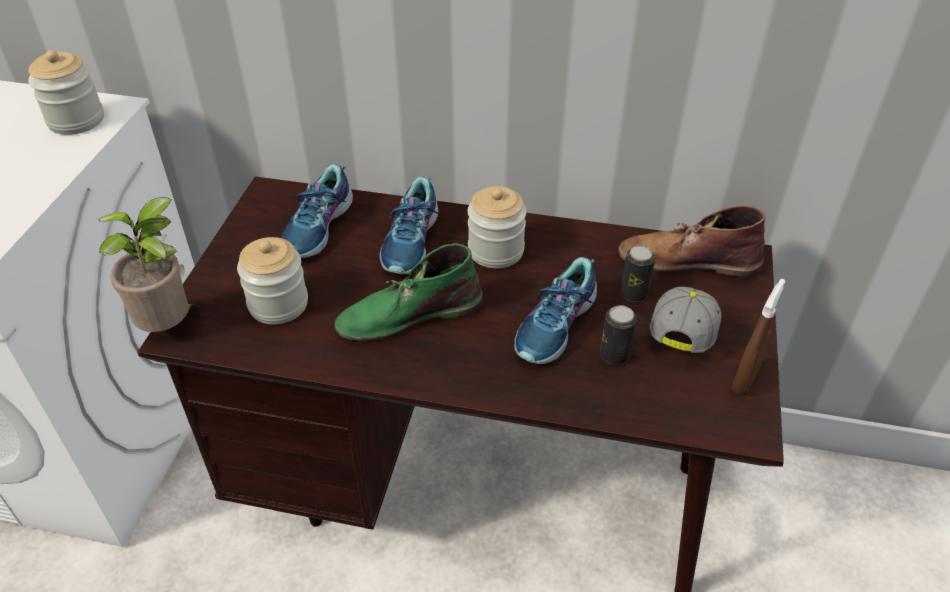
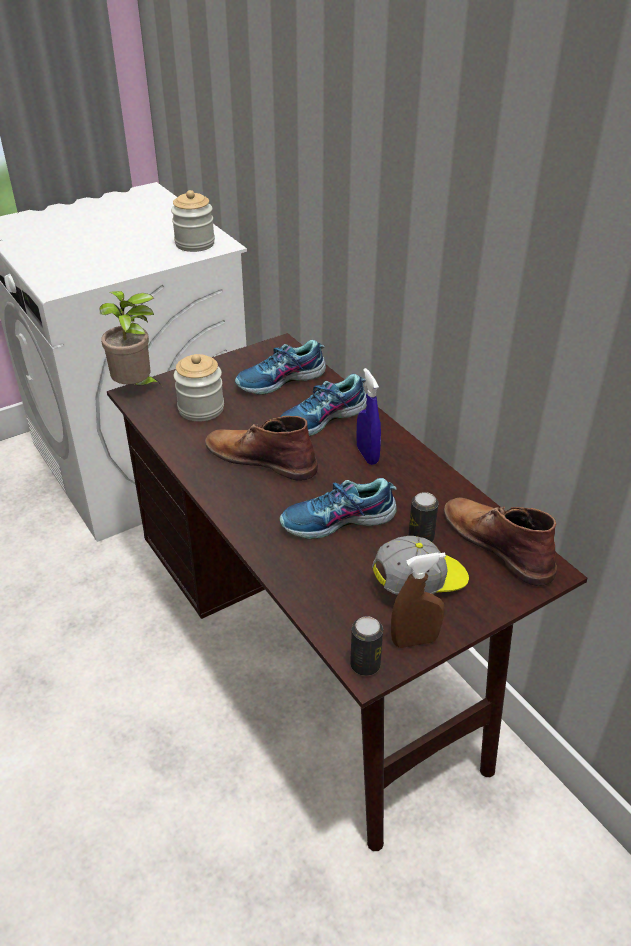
camera: 45 degrees right, 5 degrees down
green boot [334,243,483,341] -> brown boot [205,416,318,480]
jar [468,186,527,268] -> blue spray bottle [356,368,381,465]
can [600,305,637,365] -> can moved to [350,616,383,676]

